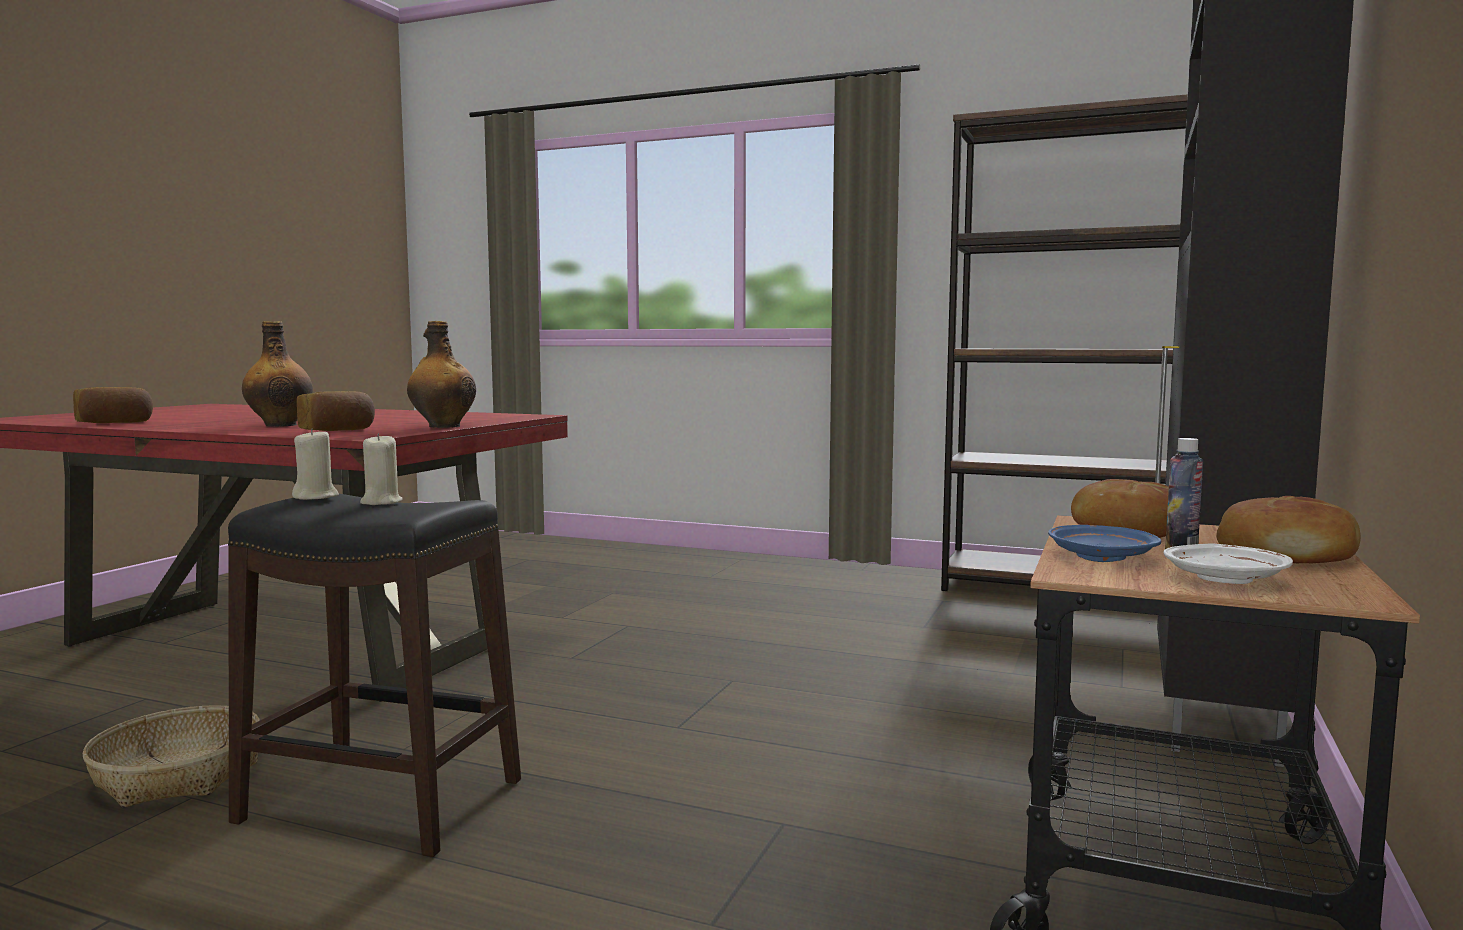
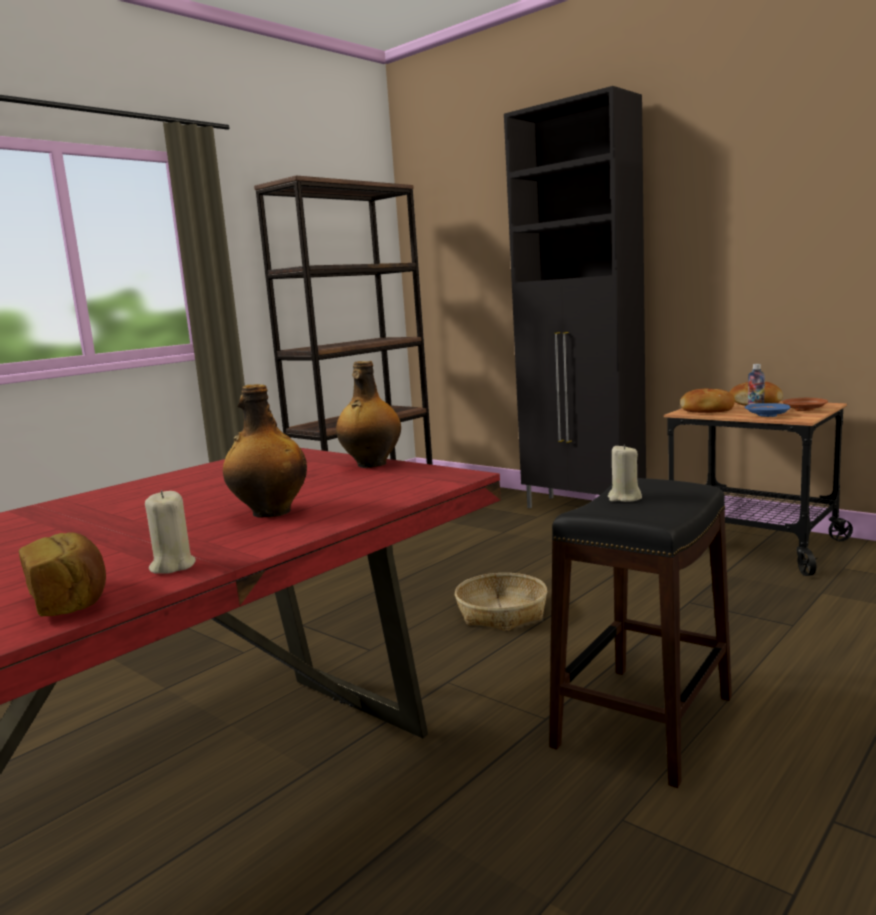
camera: 70 degrees left, 5 degrees up
basket [83,705,260,807] -> basket moved to [455,573,547,631]
beige candle [292,428,339,500] -> beige candle moved to [145,490,196,574]
bread [297,391,375,431] -> none
white plate [1163,543,1293,584] -> brown plate [782,398,828,411]

